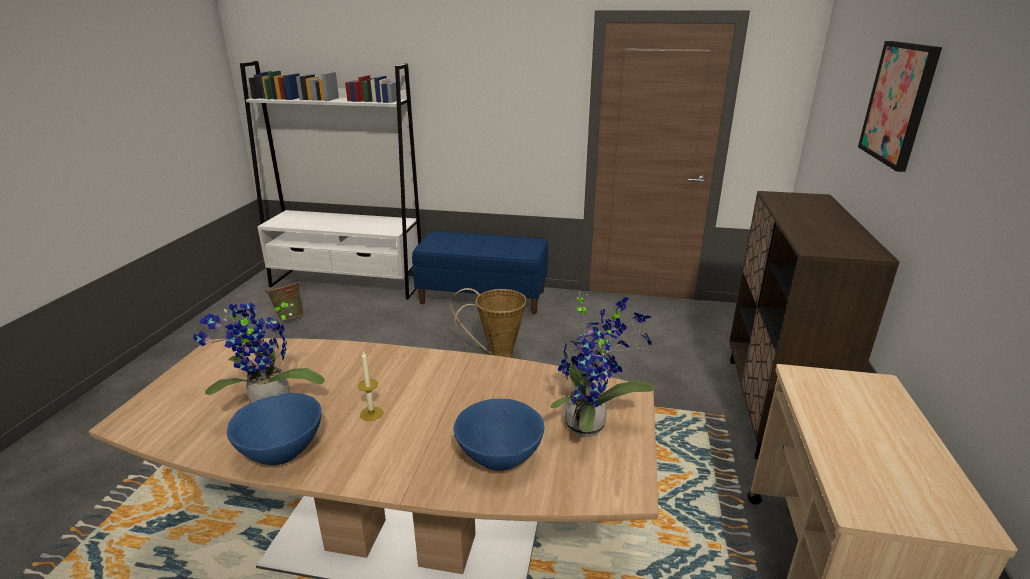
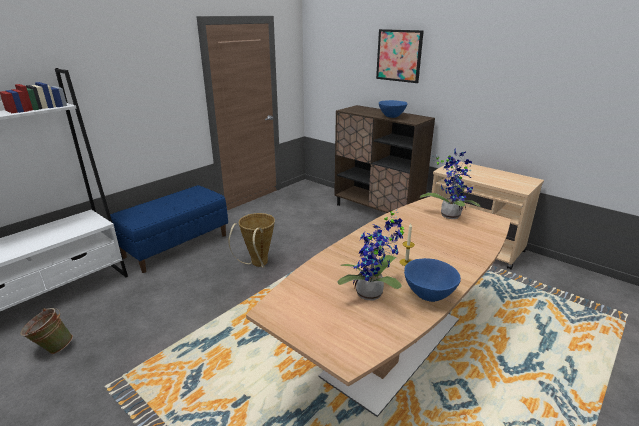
camera: 60 degrees left, 0 degrees up
blue bowl [454,399,544,471] -> blue bowl moved to [379,100,407,118]

